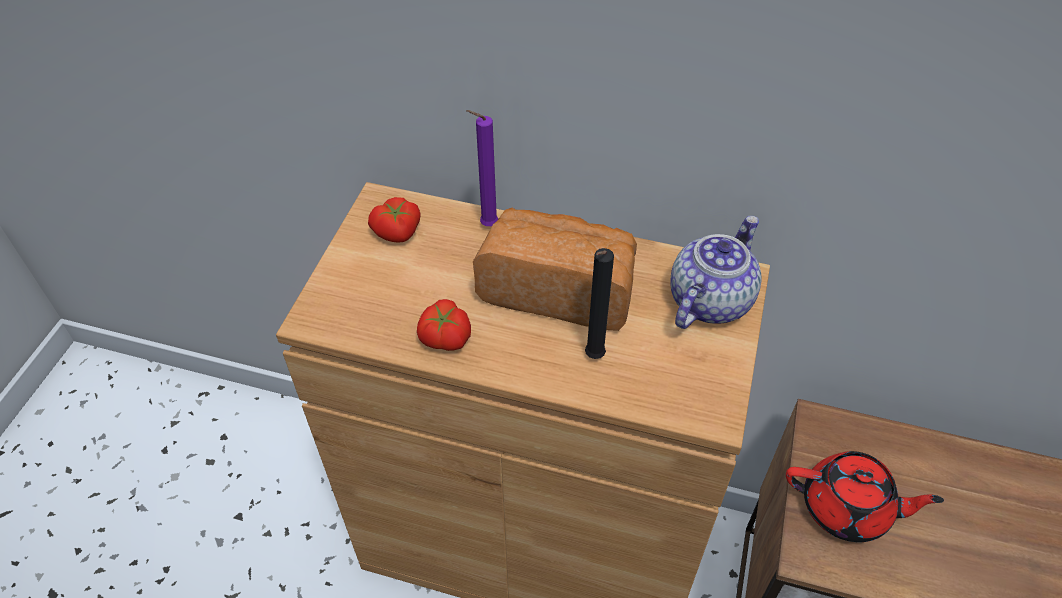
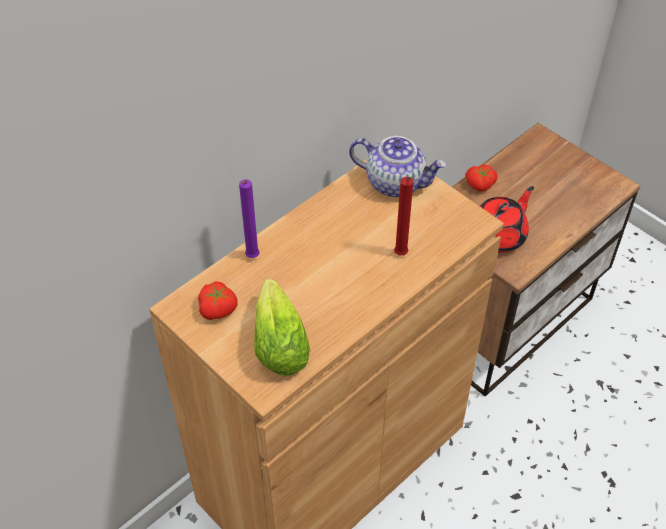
camera: 60 degrees left, 0 degrees up
tomato [417,299,471,351] -> tomato moved to [465,165,497,192]
bread [473,208,637,331] -> none
black candle [585,248,614,359] -> red candle [394,177,415,256]
teapot [670,216,762,329] -> teapot turned 135 degrees clockwise [349,136,446,197]
none -> lettuce [254,279,310,376]

